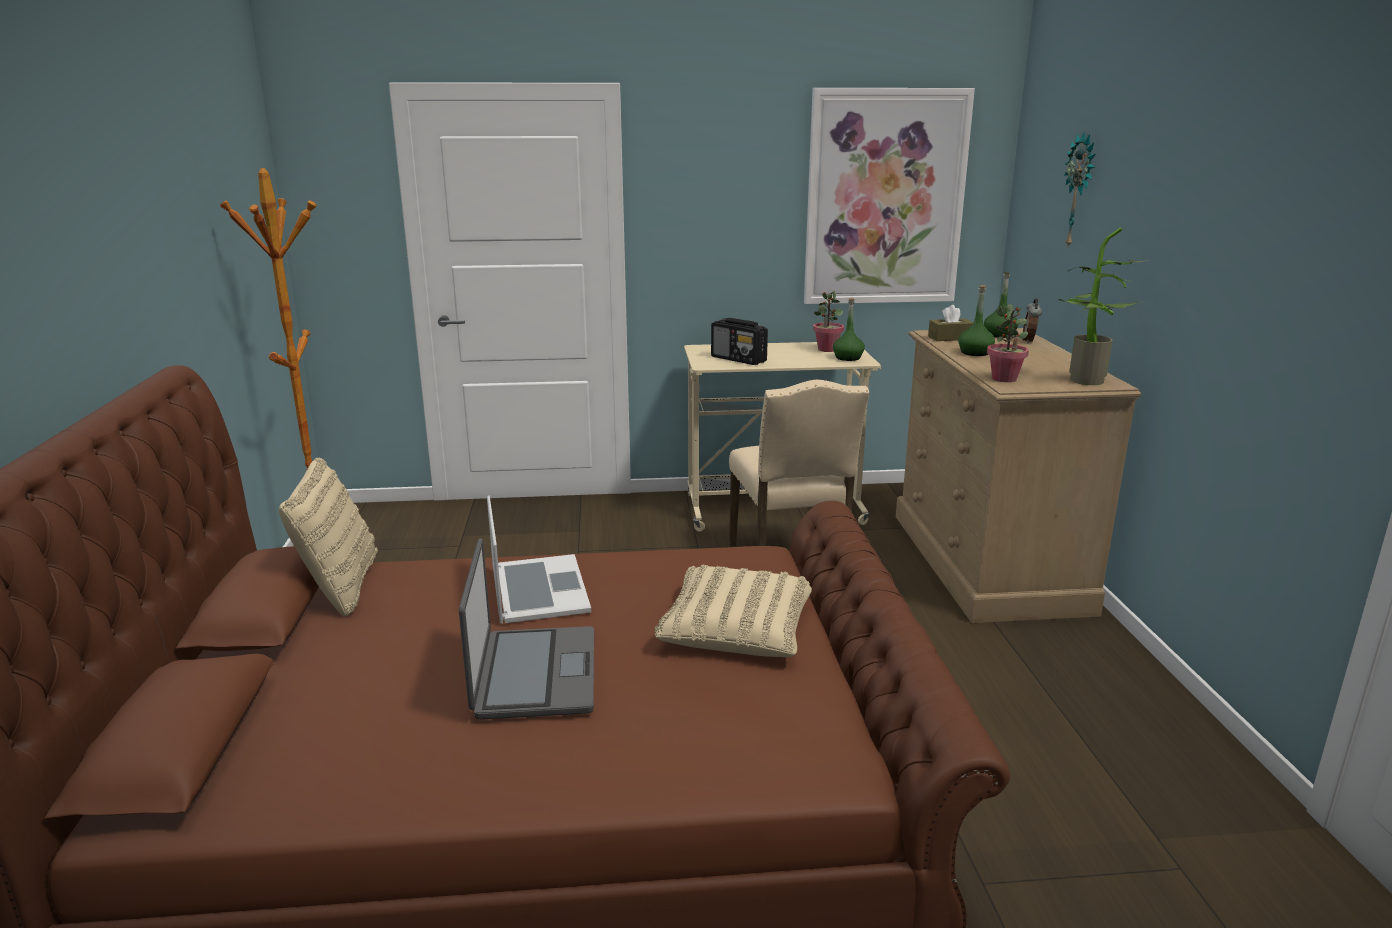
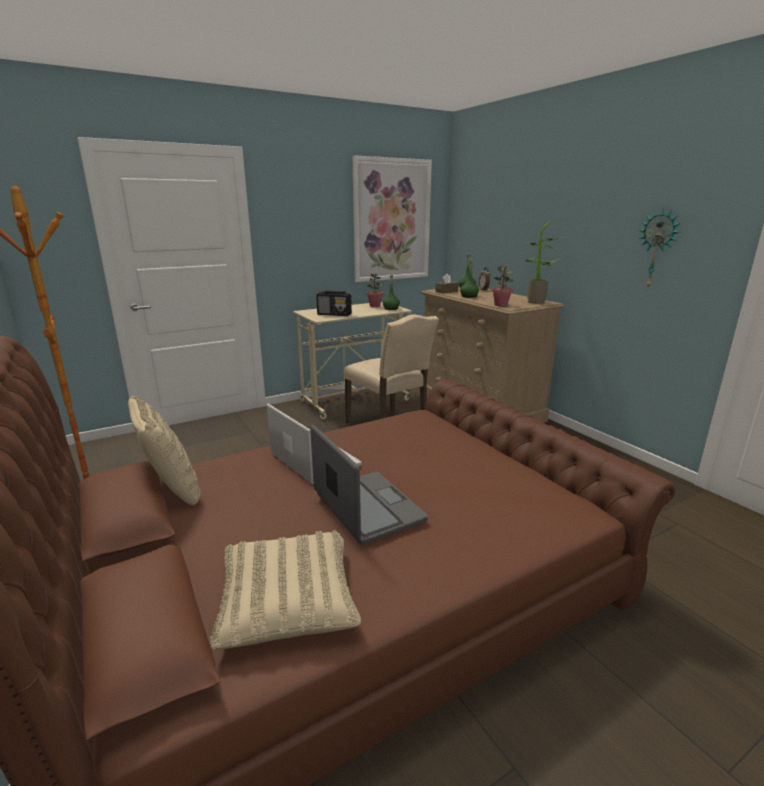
camera: 25 degrees left, 0 degrees up
beige pillow [654,564,812,657] -> beige pillow moved to [210,530,361,650]
wall clock [1064,132,1095,249] -> wall clock moved to [639,208,681,287]

